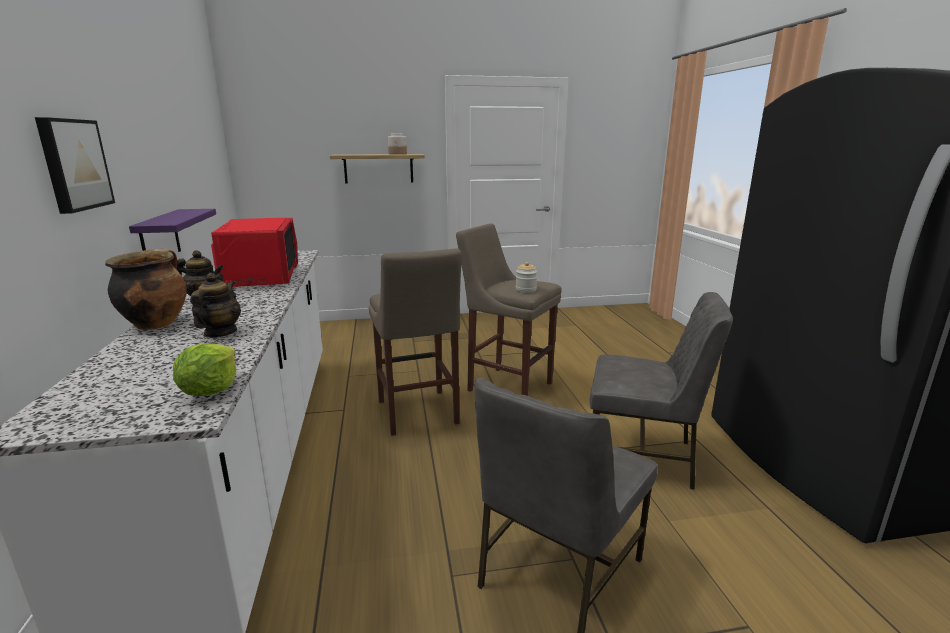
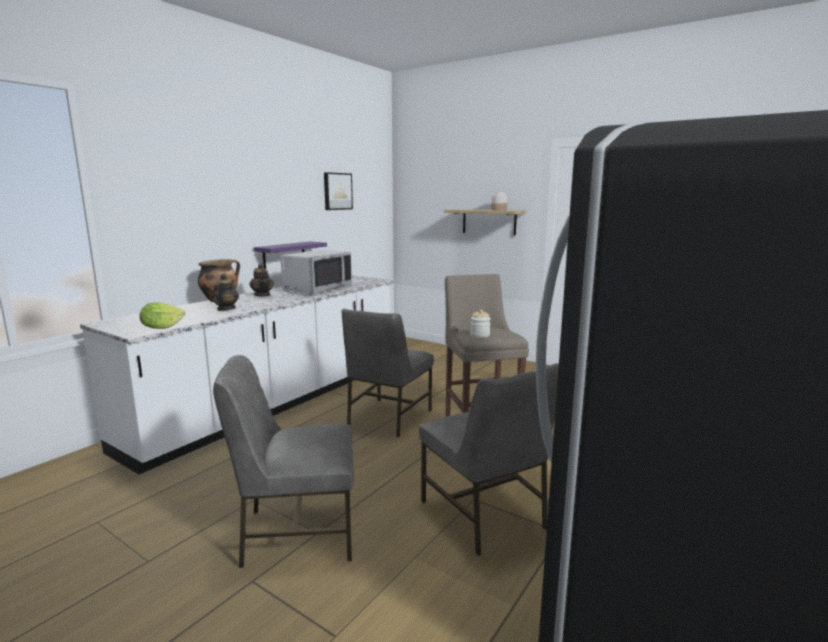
camera: 45 degrees right, 5 degrees down
picture [35,117,115,214] -> picture moved to [324,172,353,210]
teapot [191,273,241,338] -> teapot turned 45 degrees counterclockwise [212,273,239,311]
red microwave [211,218,298,287] -> grey microwave [280,250,352,294]
beige stool [369,249,462,436] -> grey chair [342,309,434,437]

